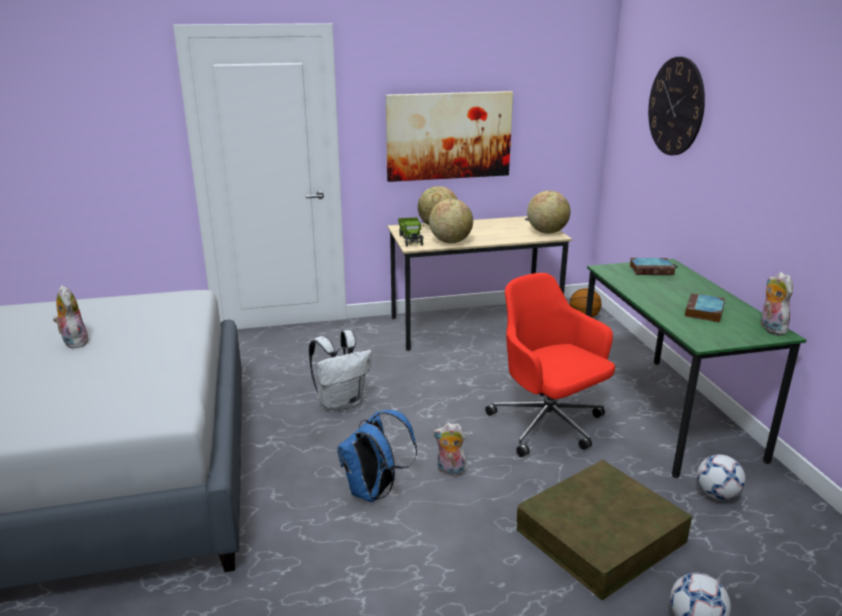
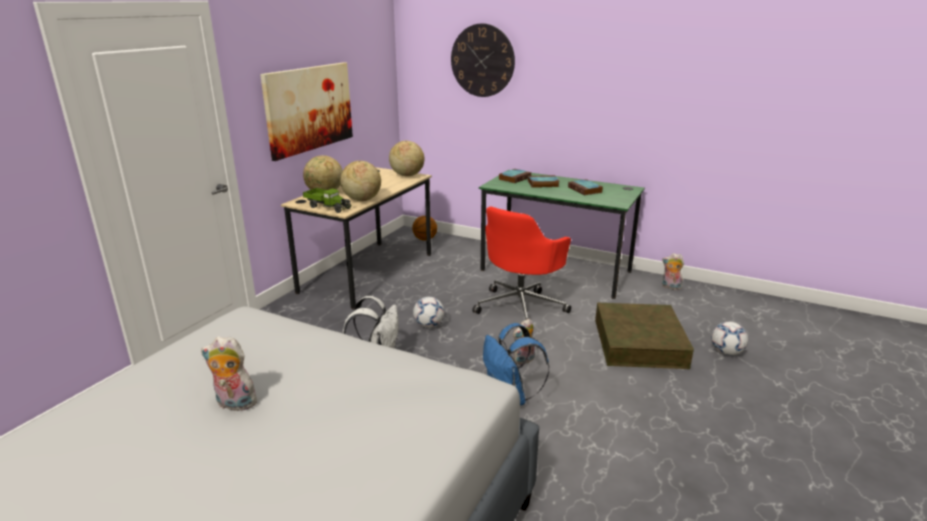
camera: 50 degrees left, 0 degrees up
red office chair [485,273,615,457] -> red office chair turned 60 degrees counterclockwise [472,206,571,320]
football [697,454,745,500] -> football moved to [413,297,444,328]
plush toy [761,272,793,334] -> plush toy moved to [662,253,684,290]
none -> book [528,175,559,188]

